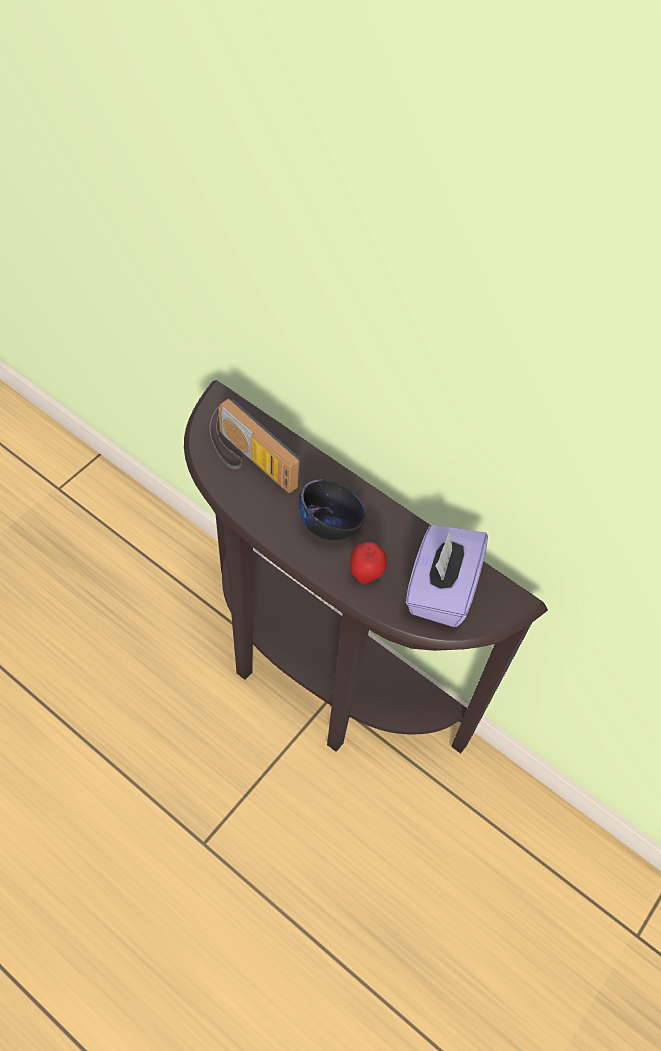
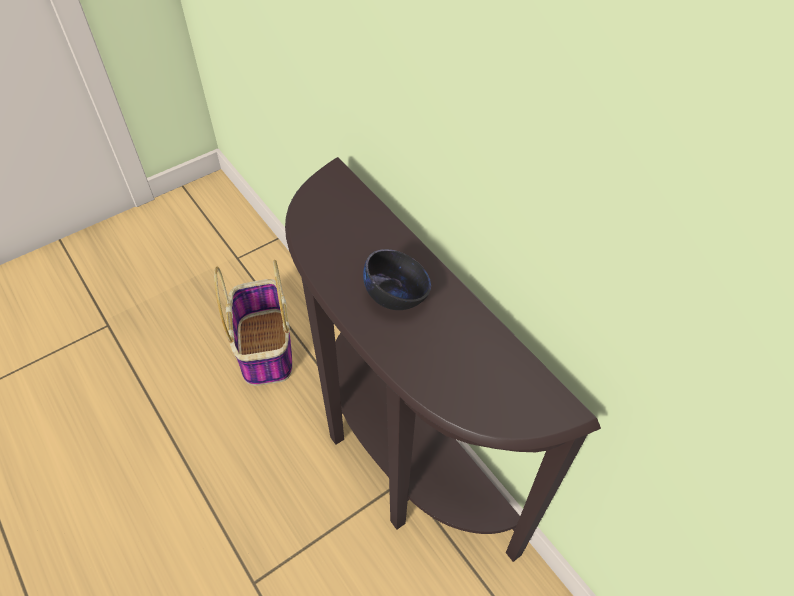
camera: 20 degrees right, 5 degrees down
radio [210,398,300,493] -> none
apple [350,542,387,584] -> none
purple tissue box [406,525,488,627] -> none
none -> basket [214,260,293,386]

